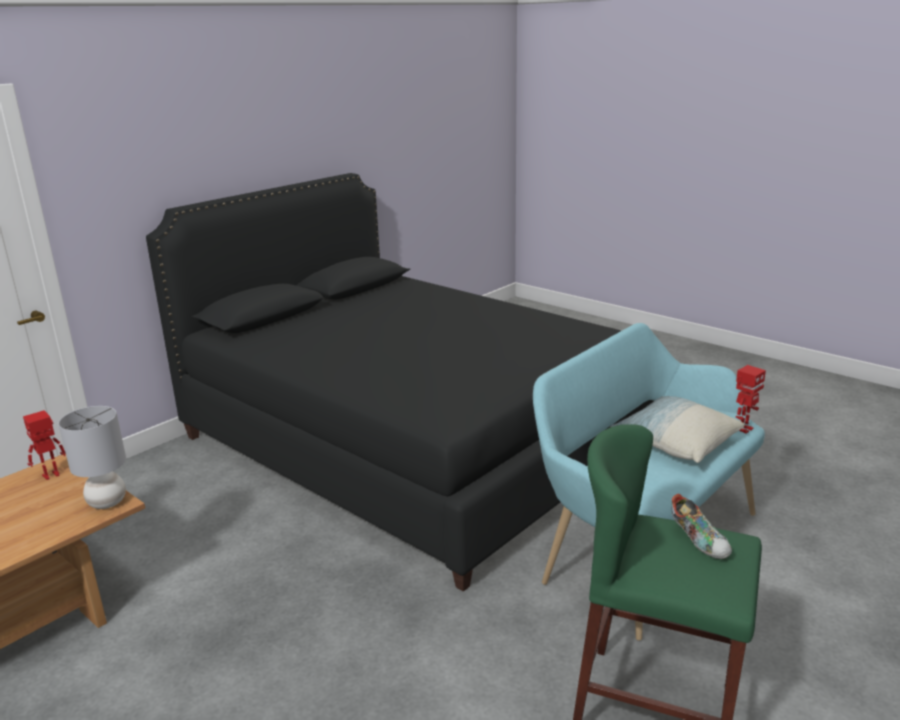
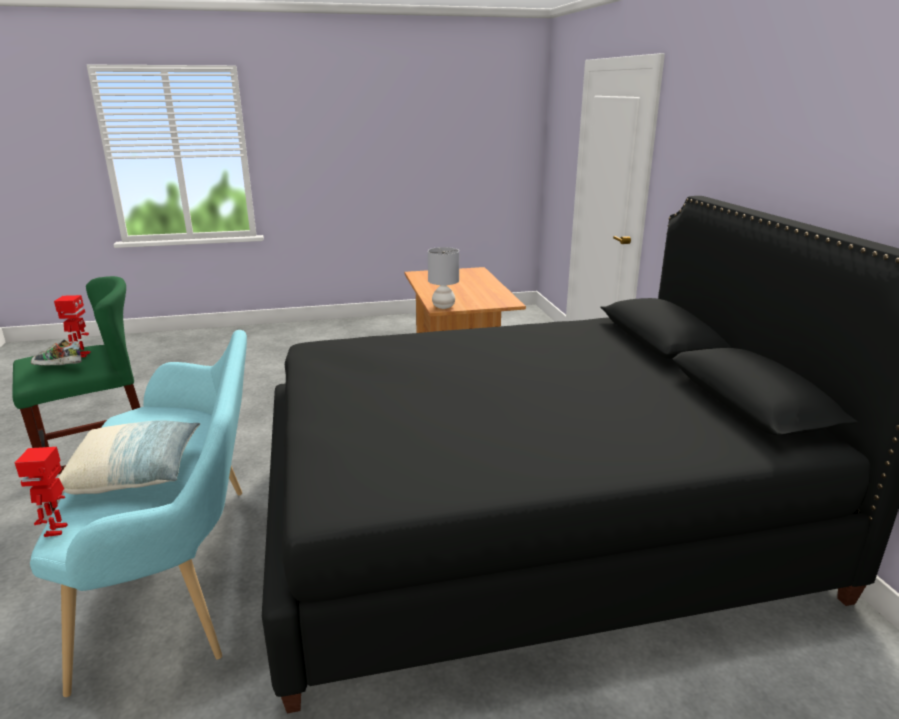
camera: 125 degrees right, 0 degrees up
toy robot [23,410,66,480] -> toy robot moved to [54,295,91,357]

